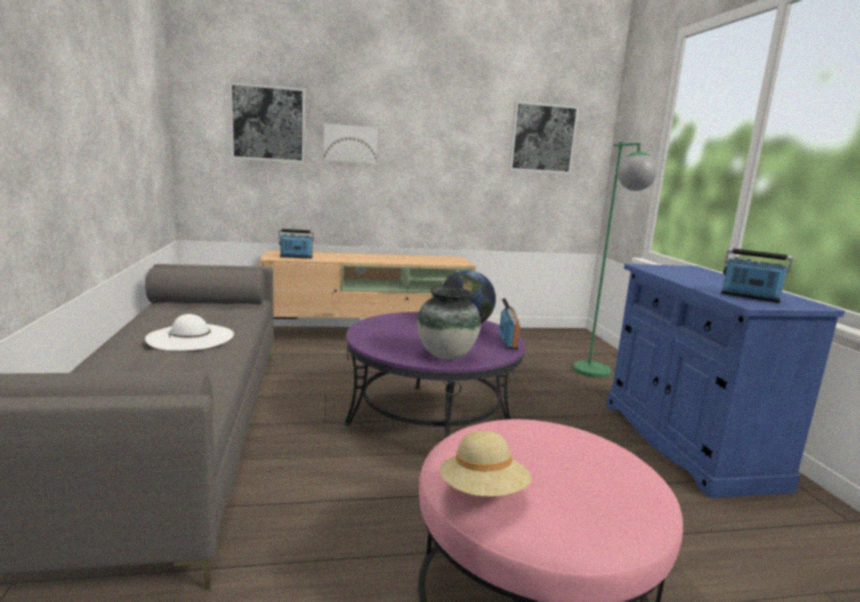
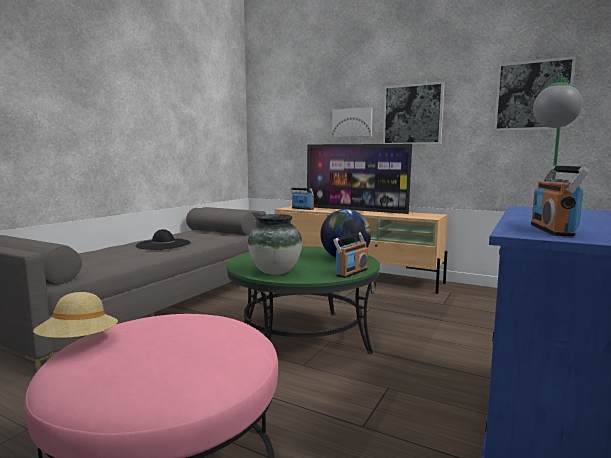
camera: 40 degrees right, 5 degrees down
white hat [145,314,234,351] -> black hat [136,229,191,250]
picture [229,82,305,163] -> picture moved to [383,81,445,145]
purple coffee table [344,312,525,438] -> green coffee table [226,246,380,354]
radio [721,248,793,303] -> radio turned 150 degrees counterclockwise [531,166,590,236]
none -> television [307,144,412,214]

